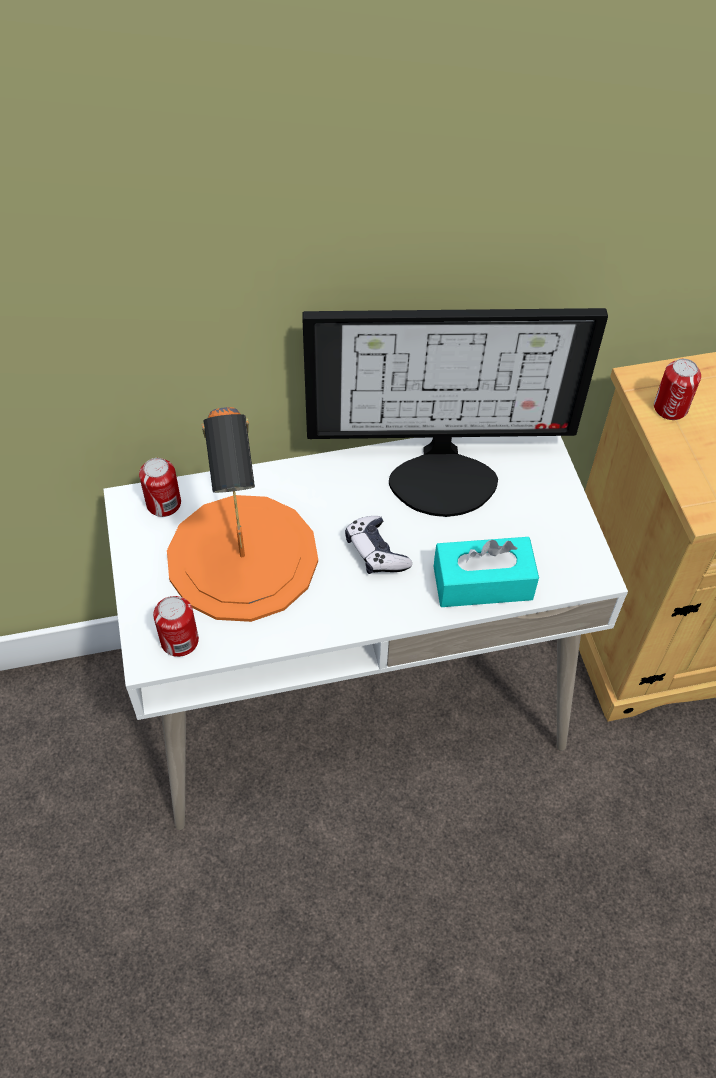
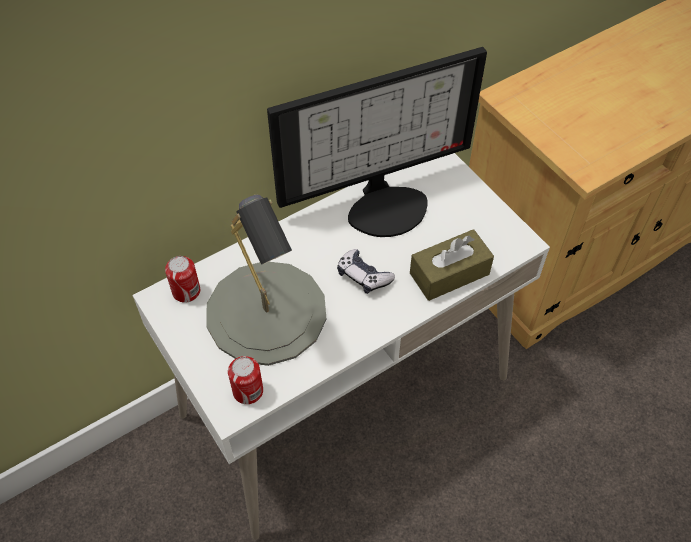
camera: 20 degrees left, 0 degrees up
orange table lamp [167,407,318,622] -> grey table lamp [206,195,326,366]
turquoise tissue box [434,537,539,607] -> brown tissue box [410,229,494,301]
can [654,359,701,420] -> none

